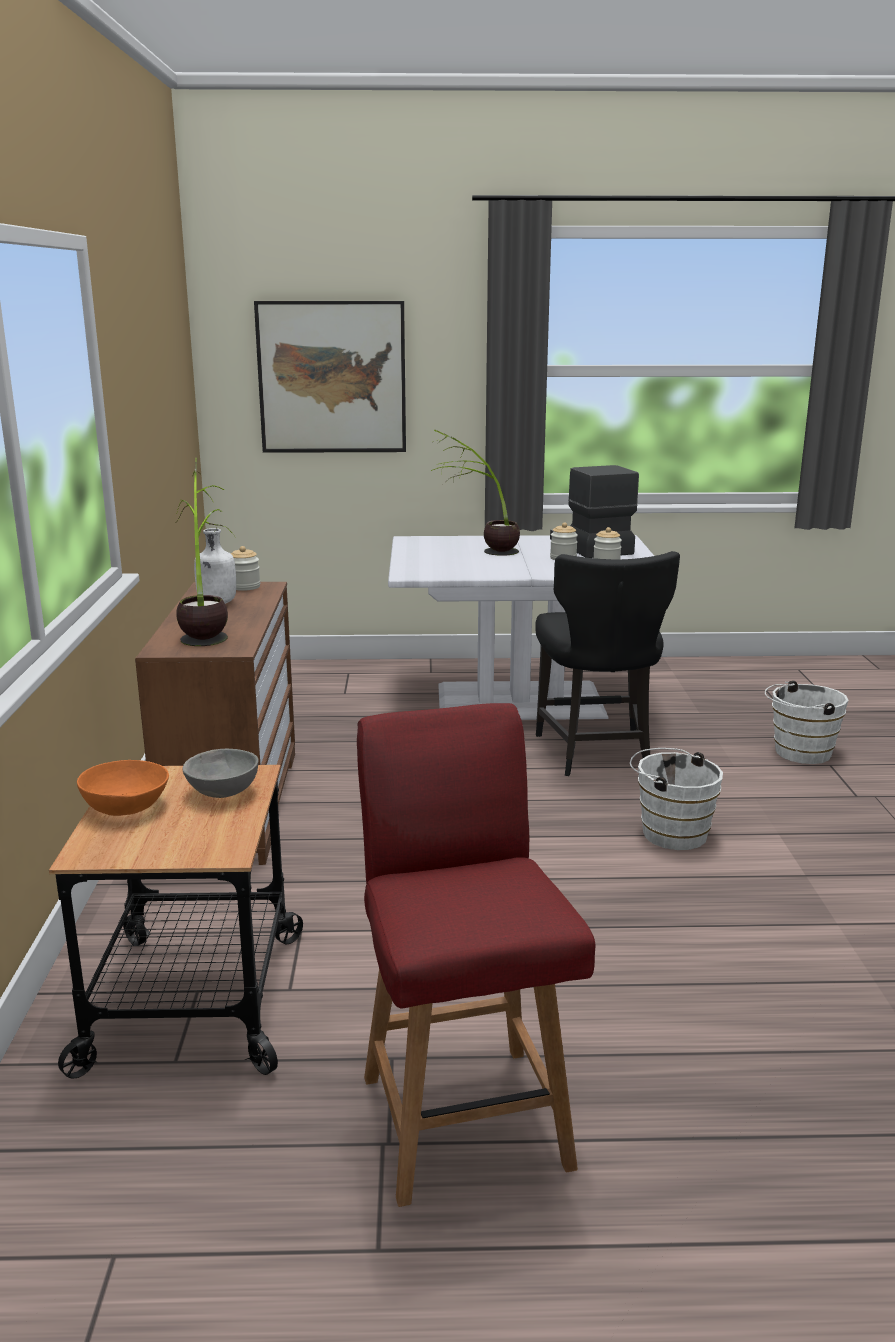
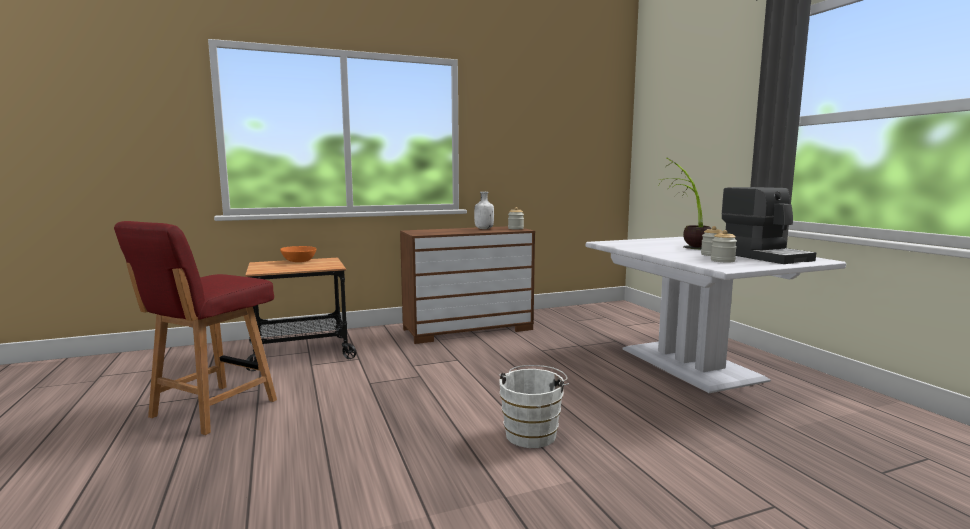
camera: 70 degrees right, 10 degrees down
potted plant [176,458,236,646] -> none
grey bowl [182,749,258,798] -> none
picture [254,301,406,453] -> none
red chair [357,703,595,1207] -> red chair turned 150 degrees clockwise [114,221,277,435]
black chair [535,551,680,776] -> none
coffee machine [550,465,639,558] -> coffee machine turned 105 degrees clockwise [722,187,816,264]
white bucket [765,680,848,764] -> none

